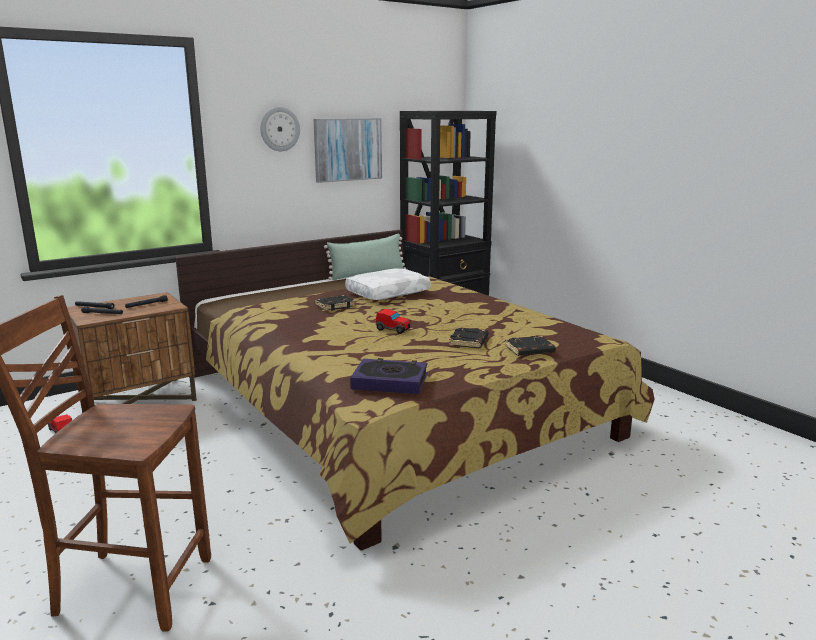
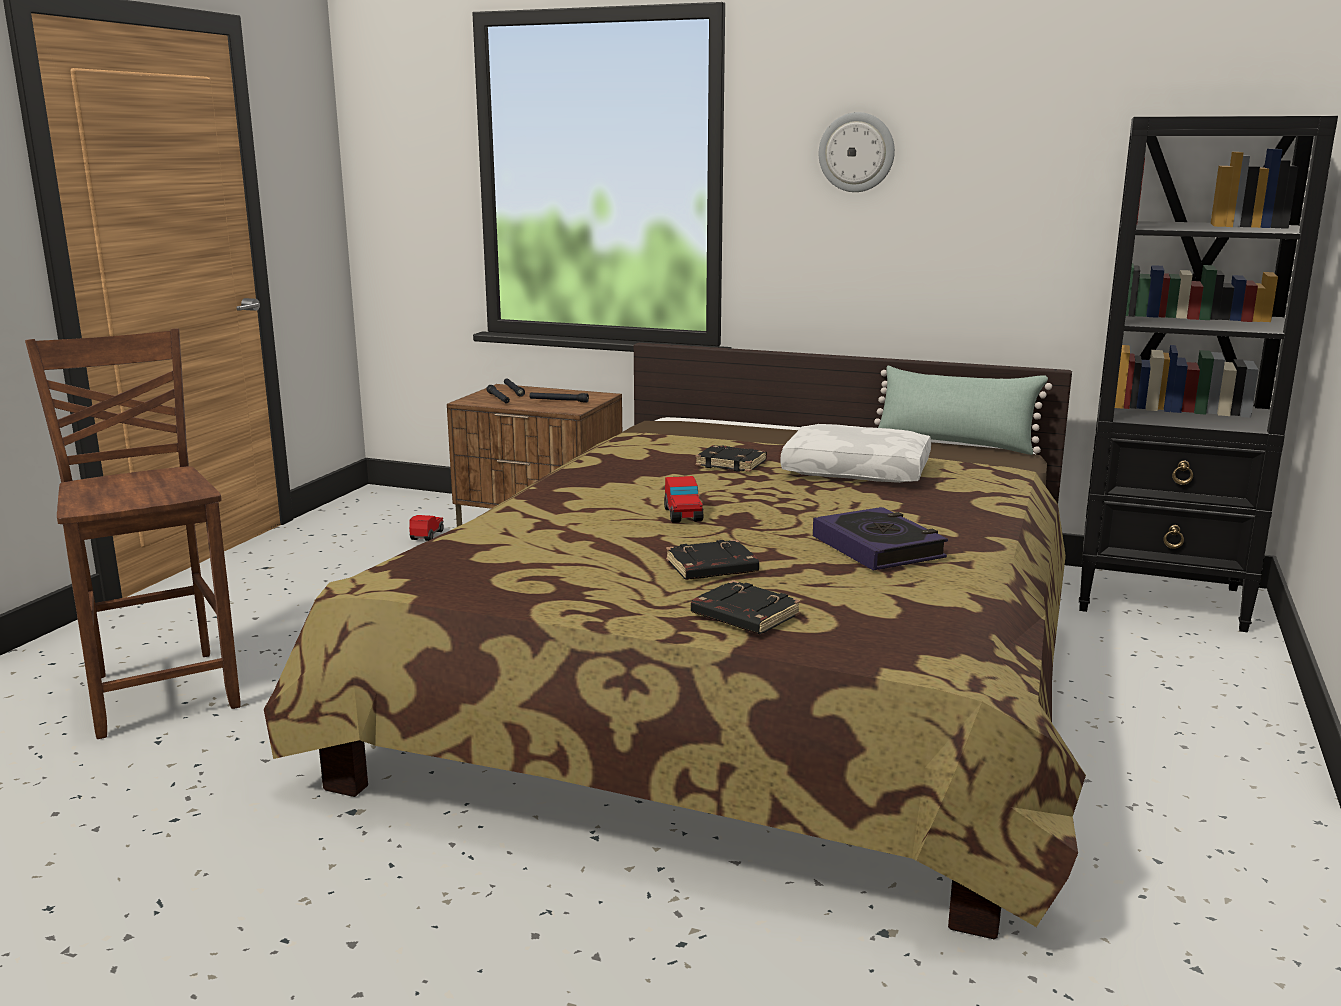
camera: 55 degrees right, 0 degrees up
picture [313,118,382,183] -> none
book [350,358,428,394] -> book moved to [813,507,948,571]

